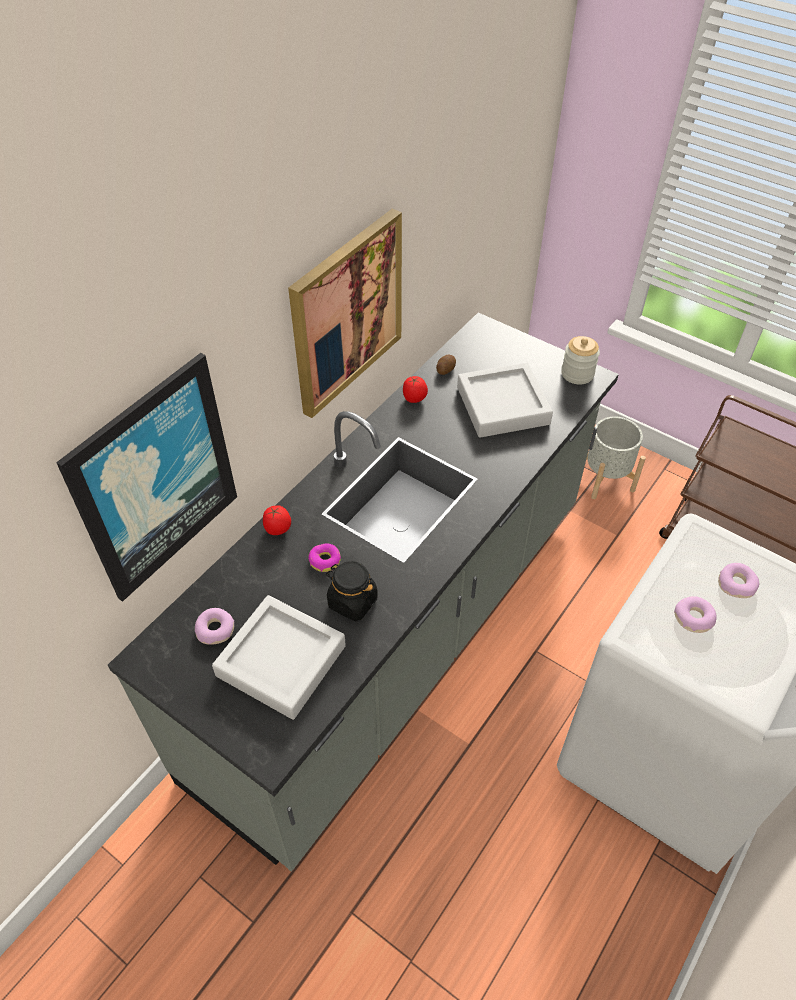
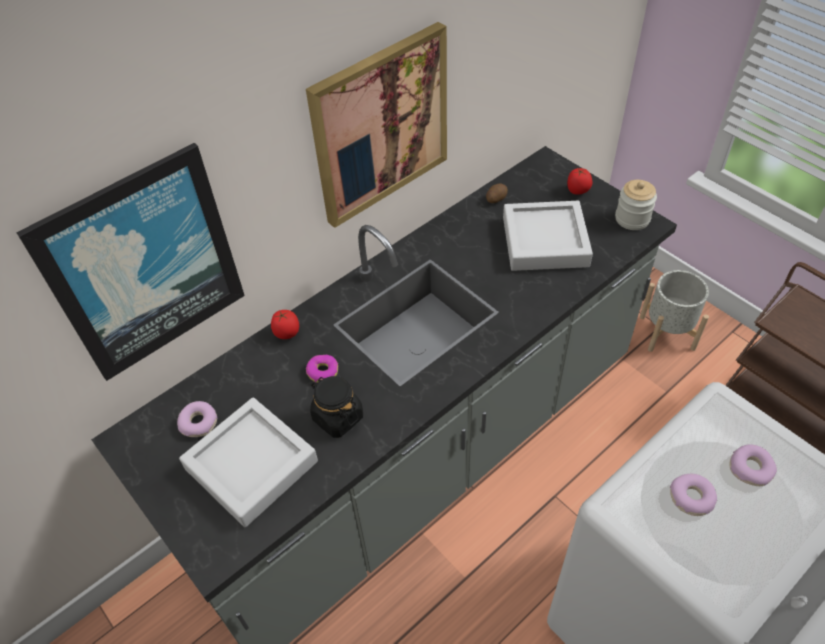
camera: 15 degrees right, 0 degrees up
tomato [403,376,428,403] -> tomato moved to [567,168,593,195]

